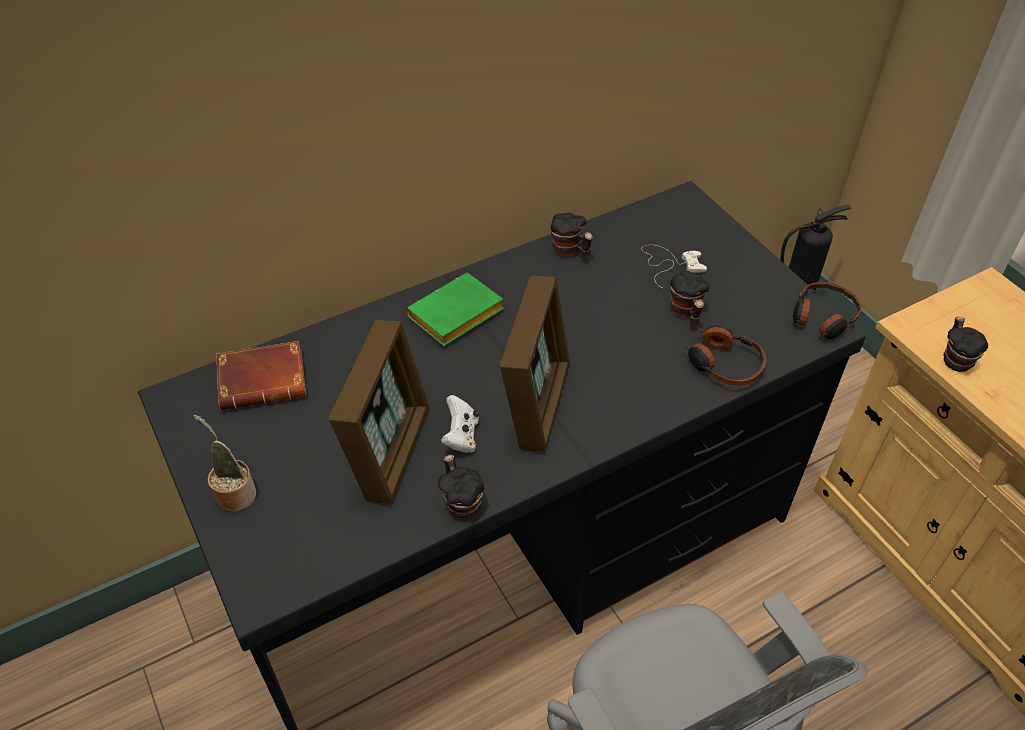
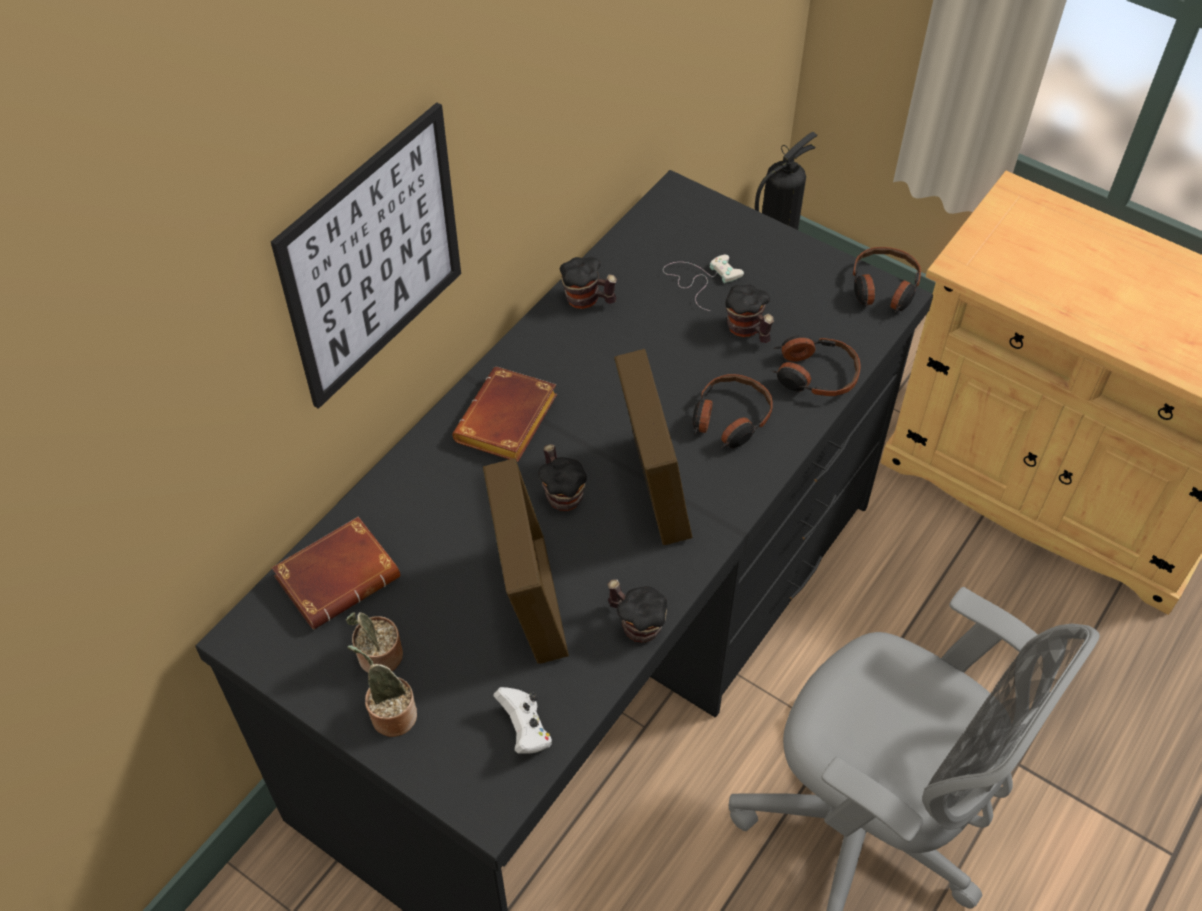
camera: 25 degrees left, 5 degrees up
green book [406,273,504,346] -> brown book [452,367,557,462]
white game controller [441,395,479,453] -> white game controller moved to [493,687,552,754]
mug [943,317,988,372] -> mug moved to [538,444,587,511]
none -> picture [271,102,461,409]
none -> potted plant [346,612,403,673]
none -> headphones [692,374,772,448]

